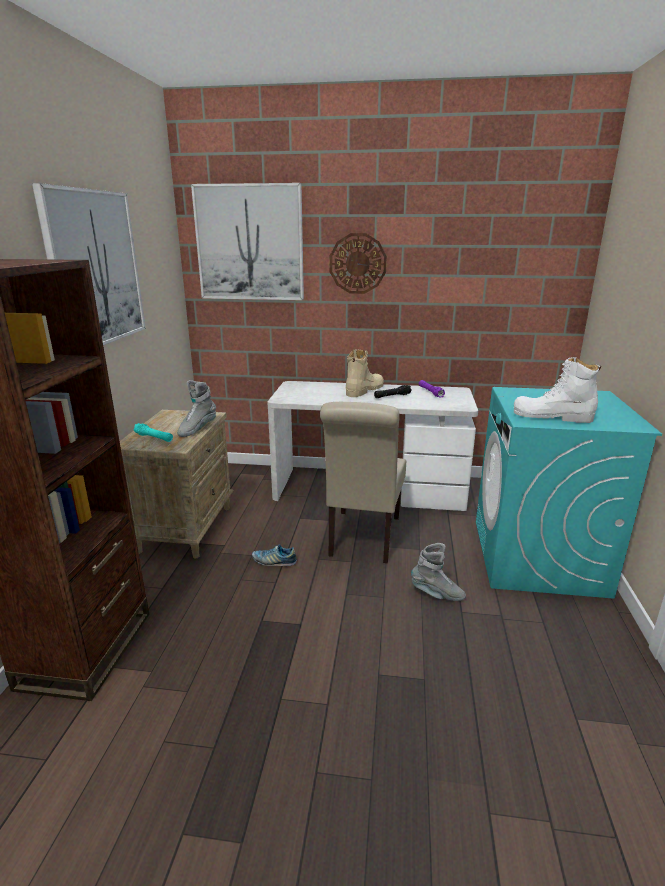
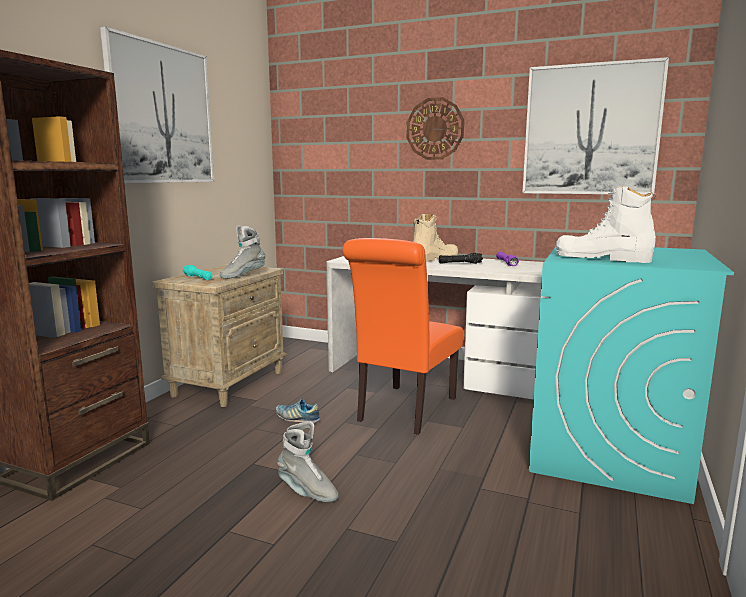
camera: 15 degrees right, 10 degrees down
picture [191,183,304,300] -> picture moved to [522,57,669,195]
beige chair [320,402,406,563] -> orange chair [343,238,463,435]
grey boot [411,543,466,601] -> grey boot moved to [277,421,339,502]

